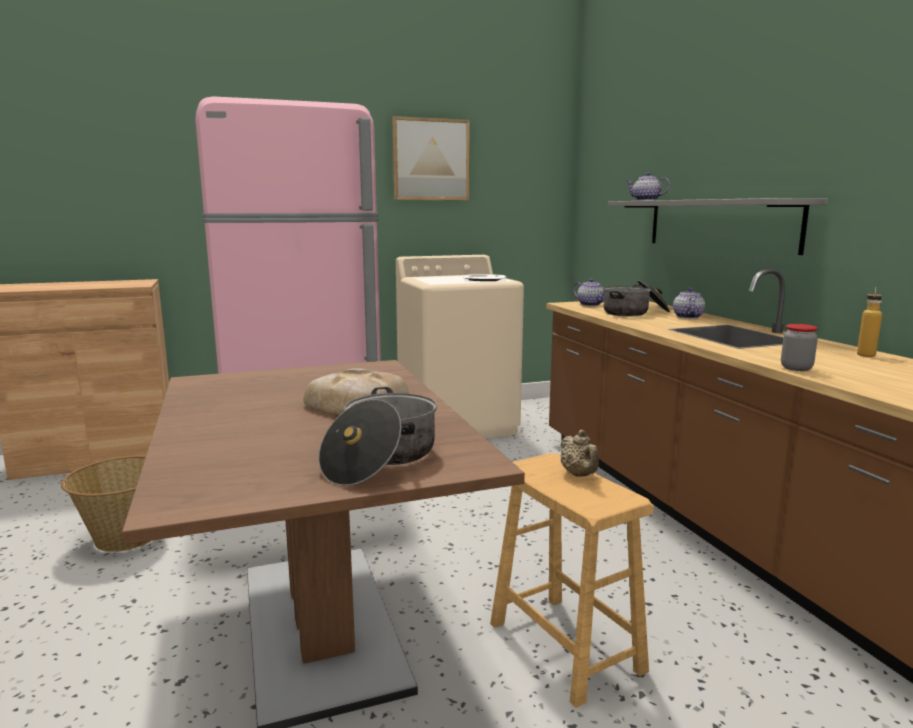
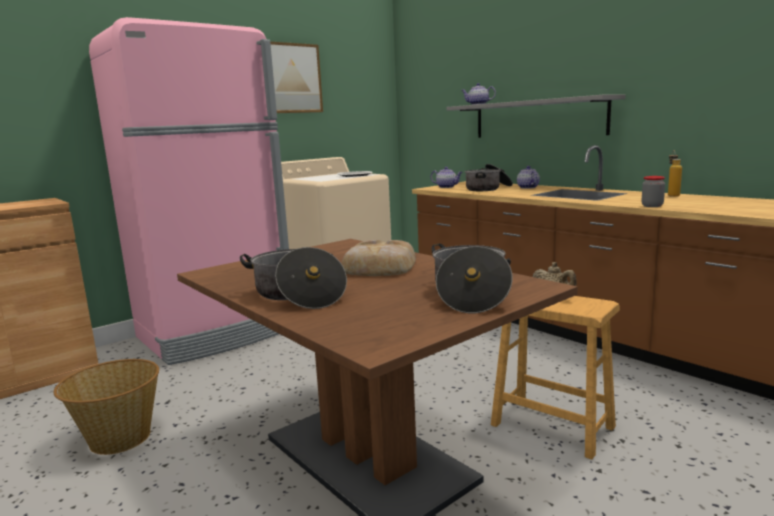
camera: 20 degrees left, 0 degrees up
none -> cooking pot [240,247,347,309]

